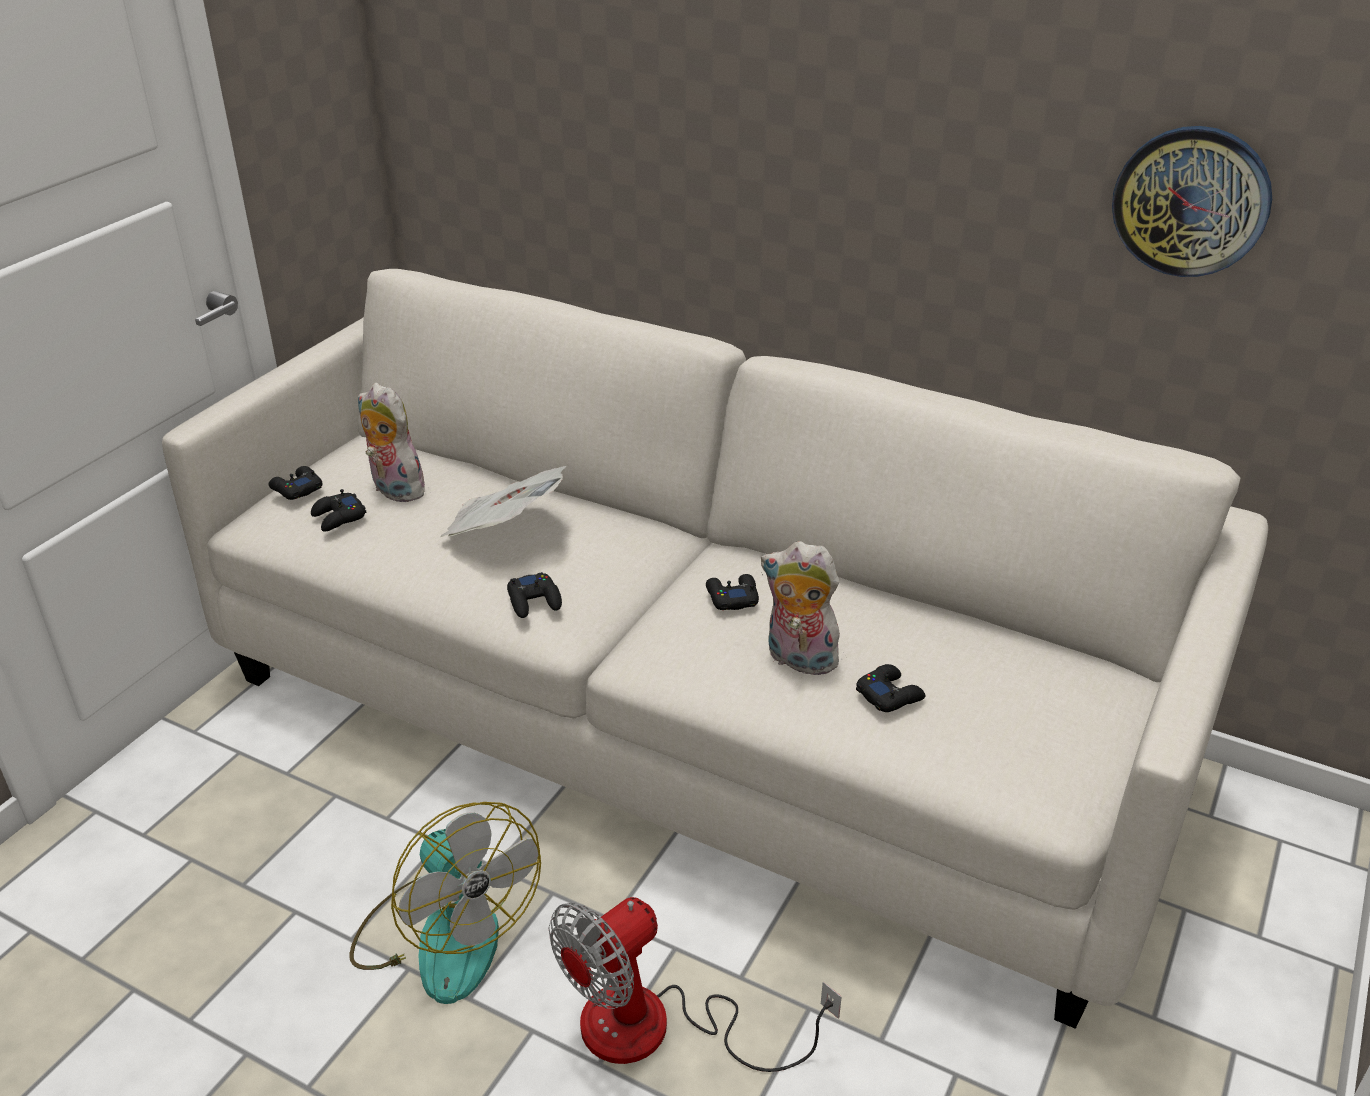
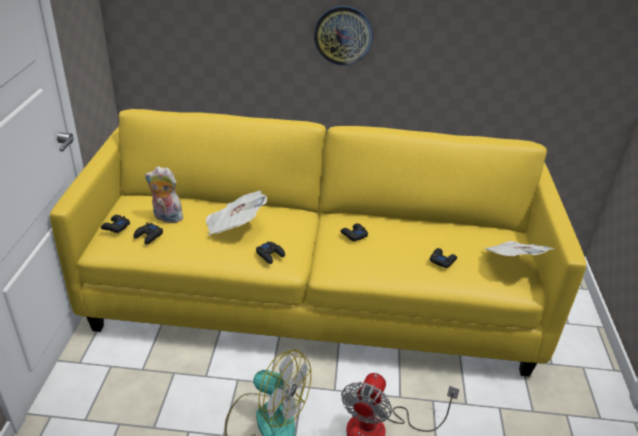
camera: 25 degrees left, 0 degrees up
white sofa [162,269,1268,1029] -> yellow sofa [50,109,586,377]
plush toy [761,541,841,675] -> none
wall clock [1112,126,1272,277] -> wall clock moved to [314,6,373,66]
none -> newspaper [485,241,554,256]

